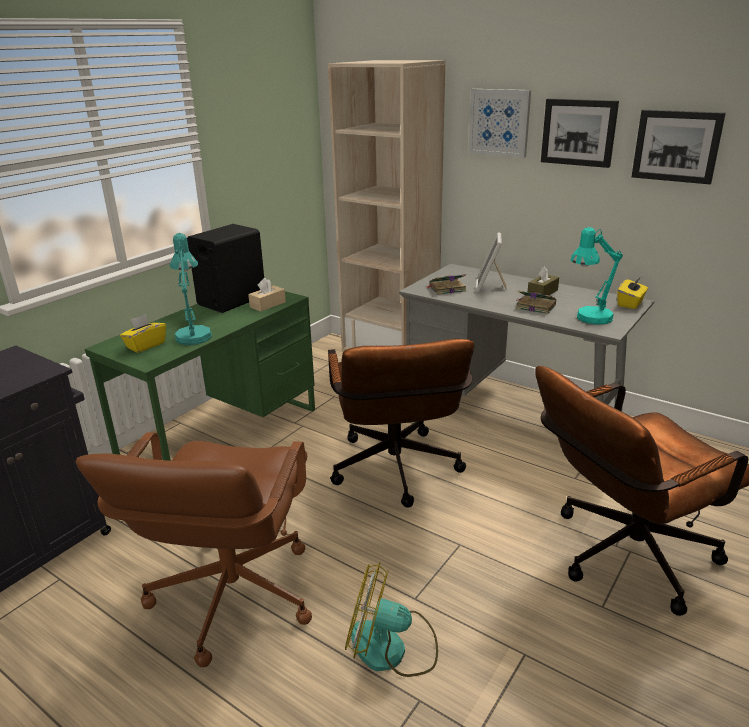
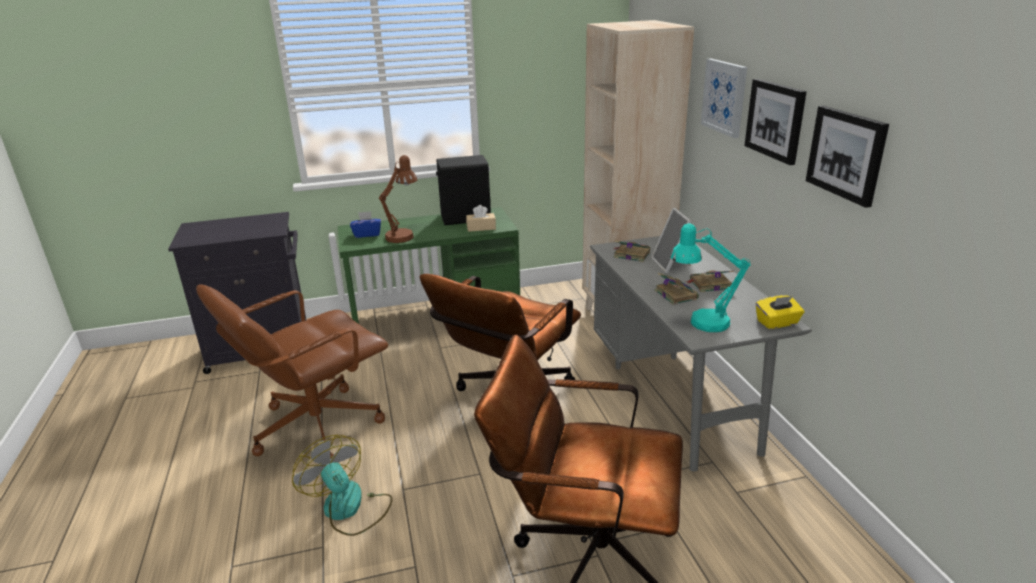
camera: 40 degrees right, 0 degrees up
yellow tissue box [120,314,166,353] -> blue tissue box [350,211,381,238]
turquoise table lamp [170,233,212,345] -> brown table lamp [379,155,417,243]
picture frame [476,232,507,293] -> picture frame turned 60 degrees counterclockwise [651,208,692,273]
brown tissue box [528,266,559,295] -> book [686,270,734,292]

